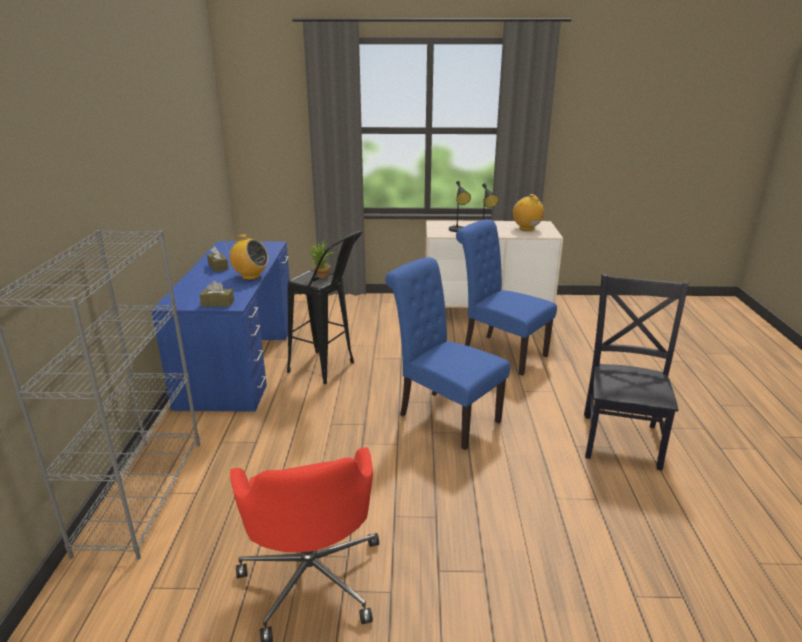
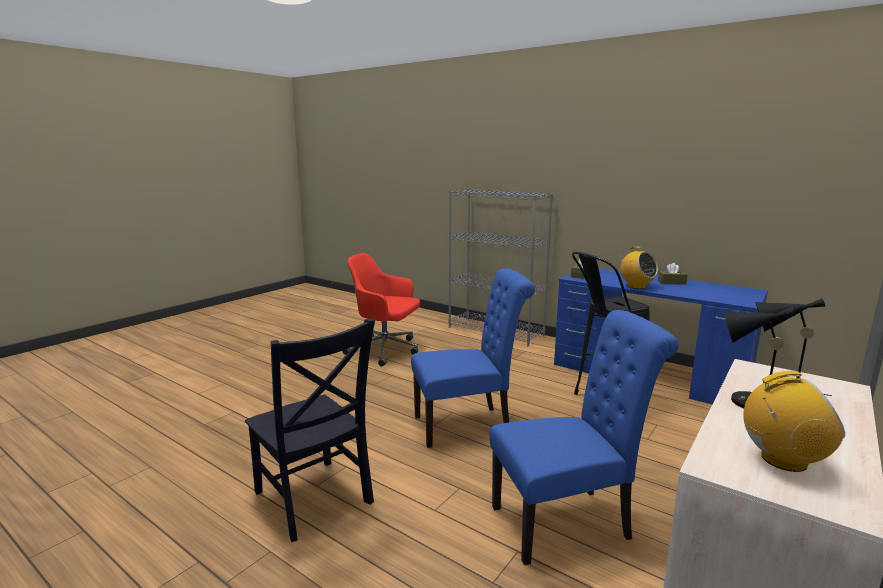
camera: 125 degrees right, 10 degrees down
radio [227,235,269,280] -> radio turned 90 degrees counterclockwise [620,247,658,289]
potted plant [309,240,334,278] -> none

